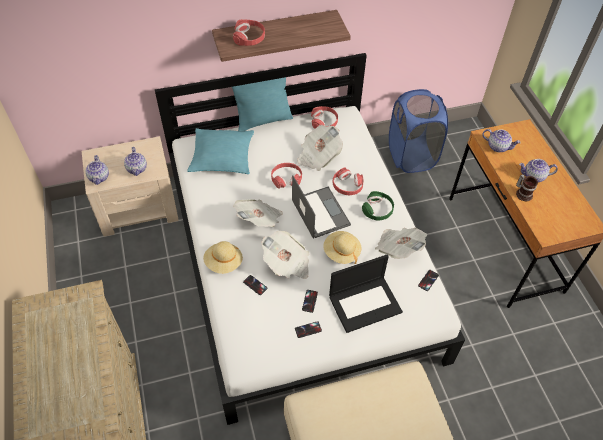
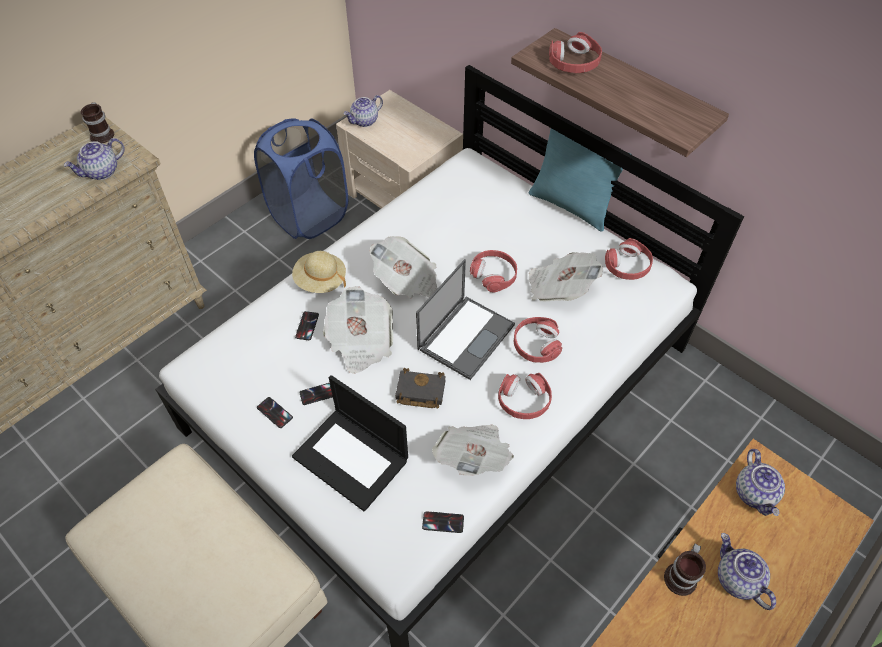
camera: 60 degrees right, 0 degrees up
teapot [124,147,147,176] -> teapot moved to [64,138,125,180]
turquoise pillow [187,128,254,174] -> none
beige hat [323,231,361,264] -> black book [395,368,446,408]
green headphones [362,191,394,220] -> red headphones [498,373,552,419]
blue laundry basket [389,89,448,173] -> blue laundry basket moved to [254,118,348,239]
none -> mug [80,102,114,143]

